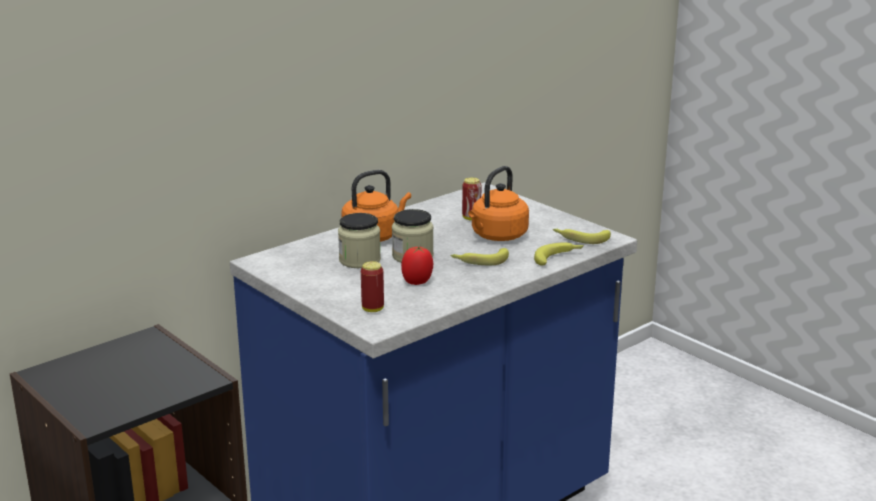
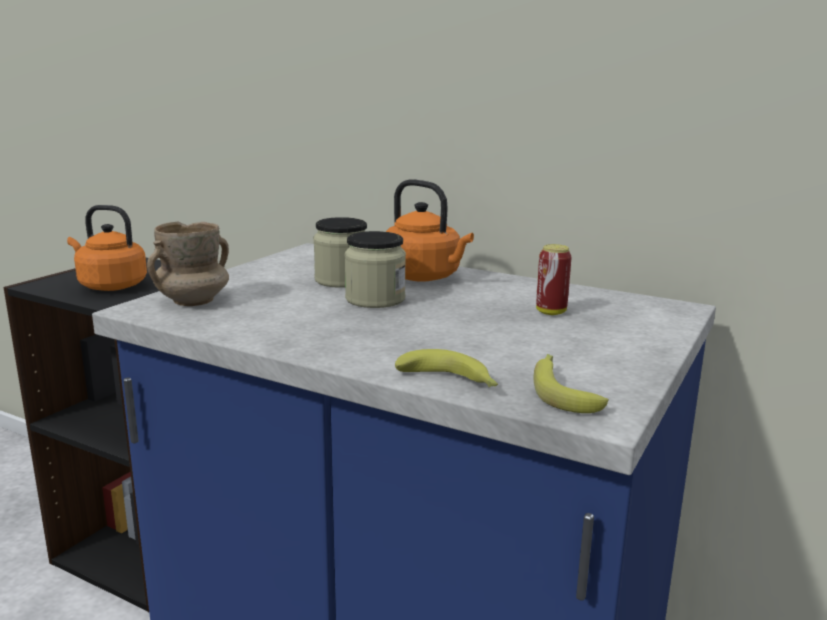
camera: 70 degrees right, 5 degrees down
can [361,261,384,312] -> beige mug [147,221,229,306]
tomato [401,246,433,285] -> none
banana [450,248,509,265] -> none
orange kettle [468,166,529,241] -> orange kettle moved to [67,205,147,291]

